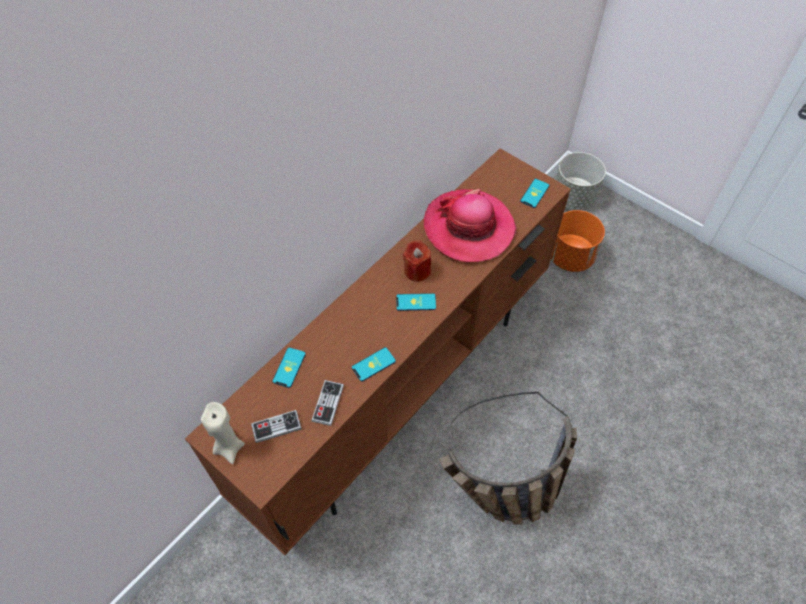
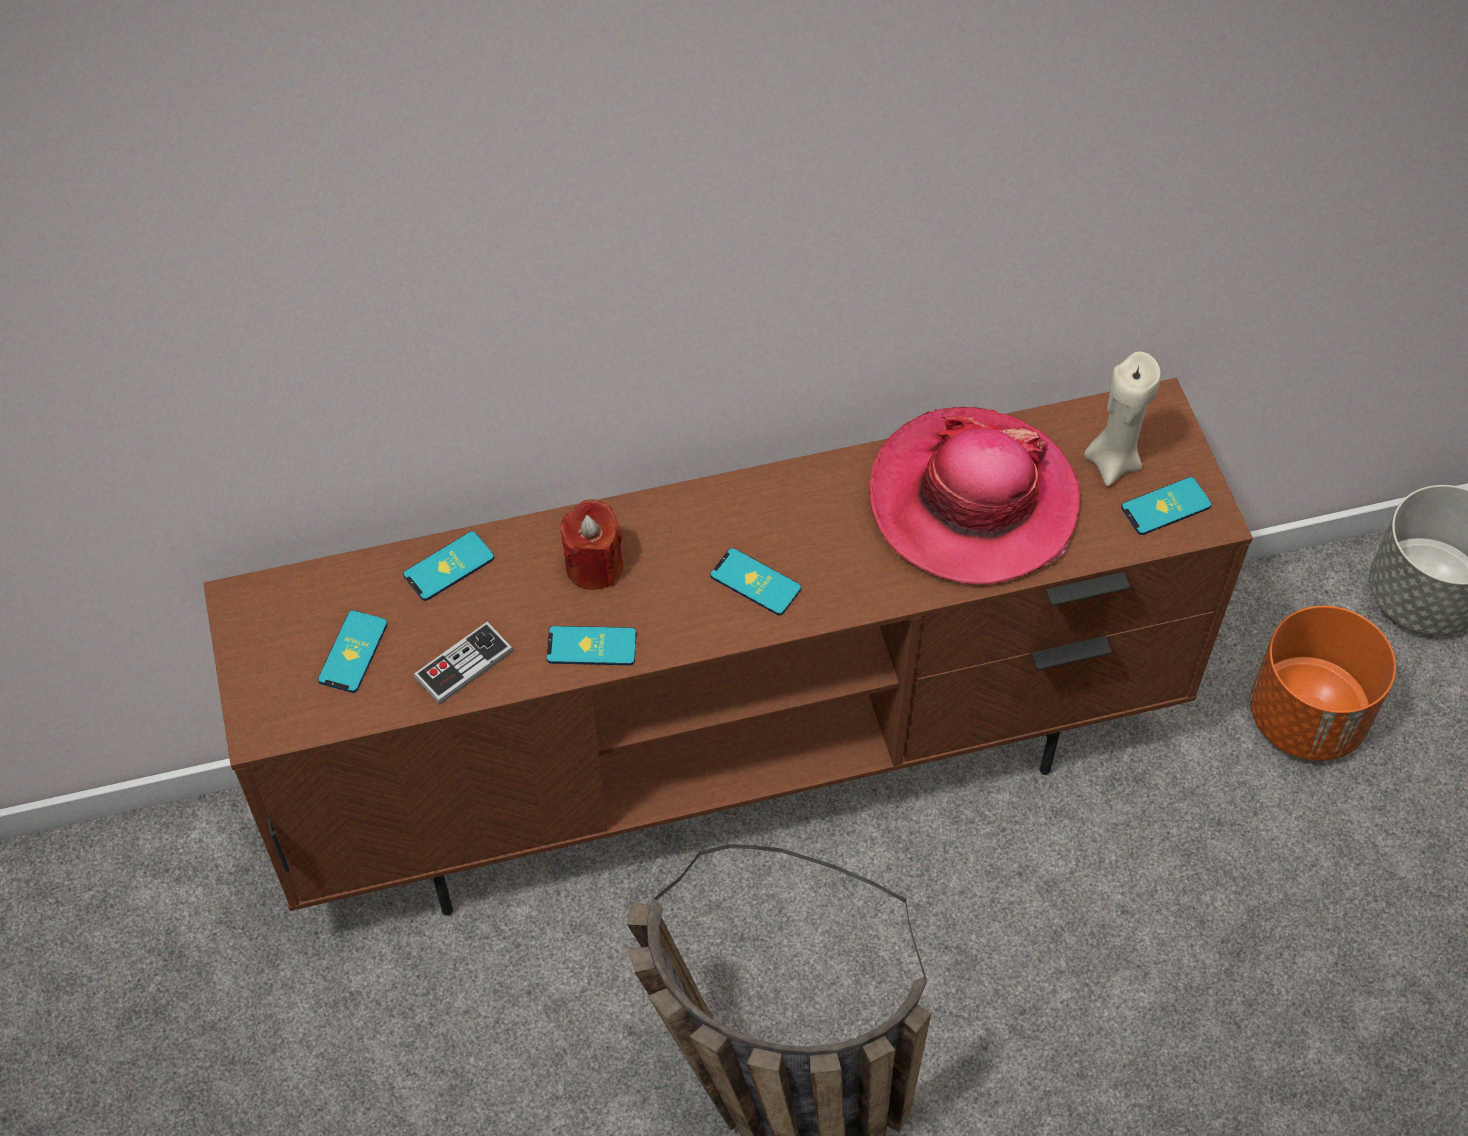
camera: 35 degrees right, 0 degrees up
beige candle [201,402,245,464] -> beige candle moved to [1084,351,1161,486]
game controller [251,410,302,443] -> phone [318,610,388,693]
red candle [403,240,431,282] -> red candle moved to [560,499,623,590]

